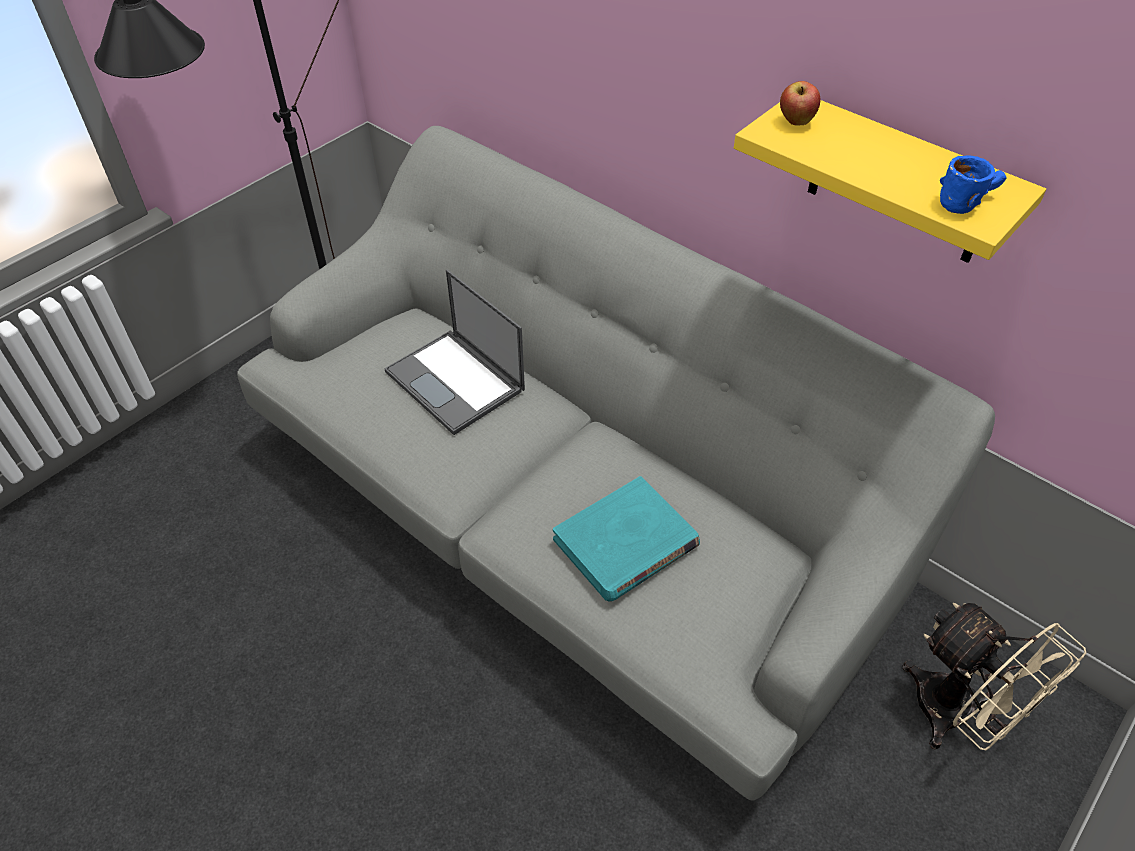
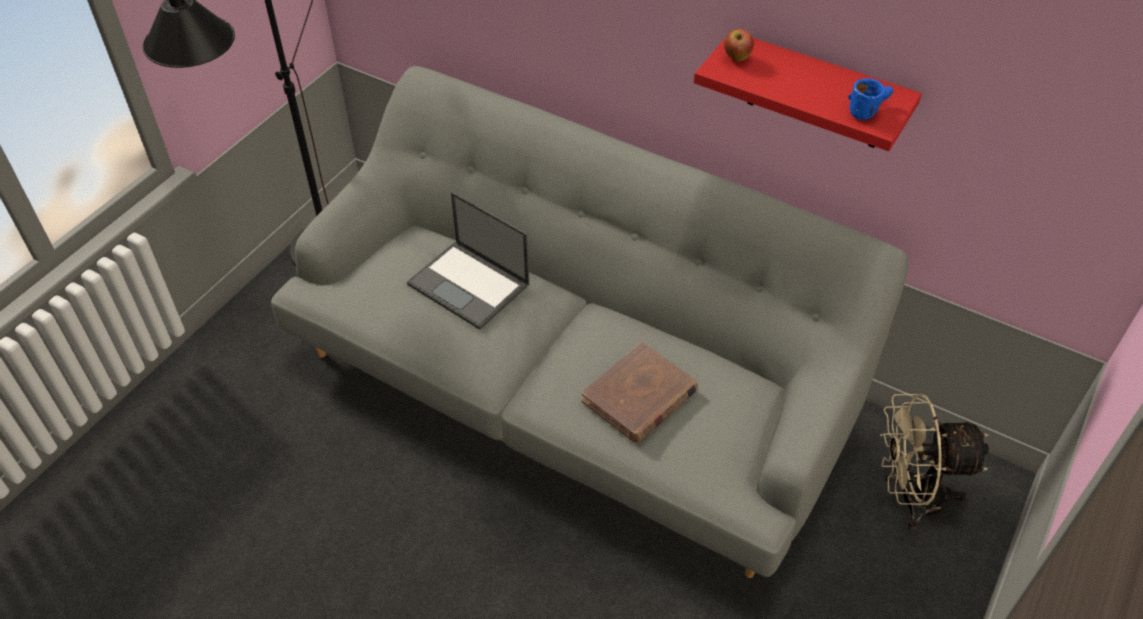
camera: 10 degrees left, 0 degrees up
turquoise book [553,476,700,602] -> brown book [582,342,698,443]
yellow shelf [734,100,1046,263] -> red shelf [694,37,922,151]
beige fan [902,603,1086,750] -> beige fan turned 135 degrees clockwise [880,393,989,530]

